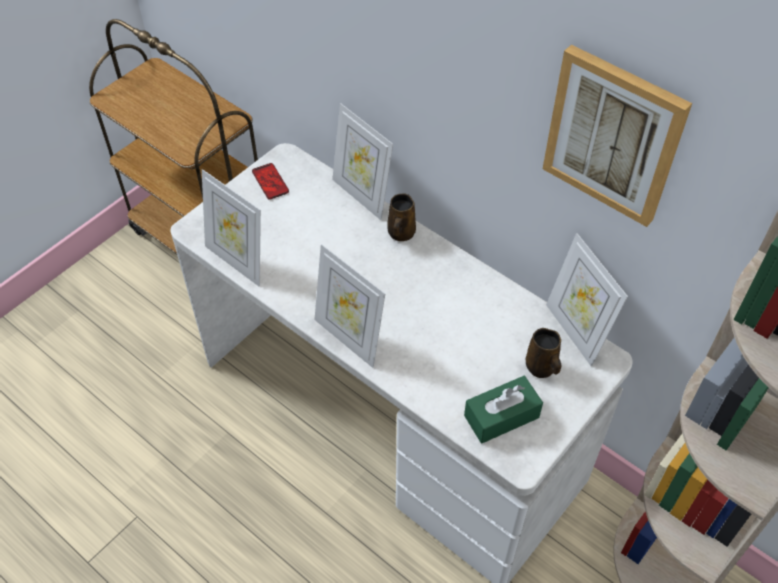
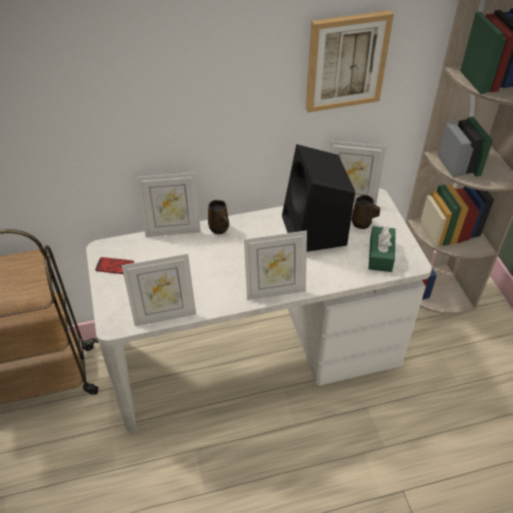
camera: 55 degrees left, 5 degrees down
none -> black speaker [282,144,355,252]

